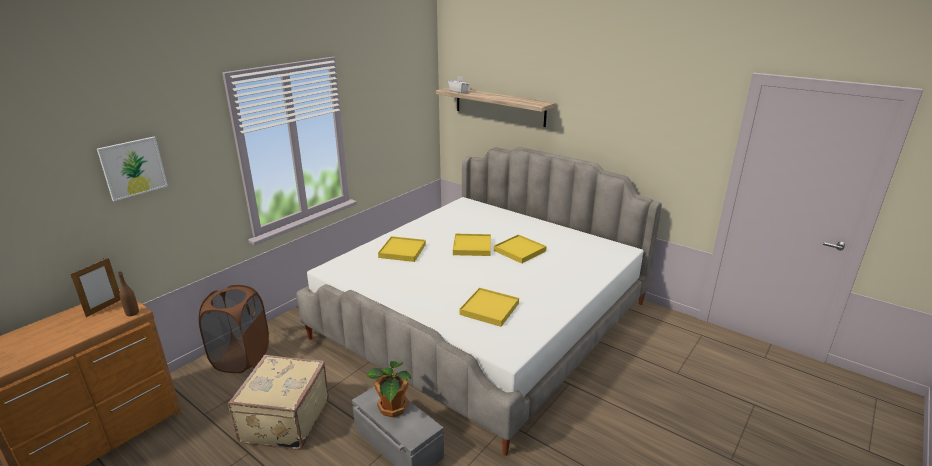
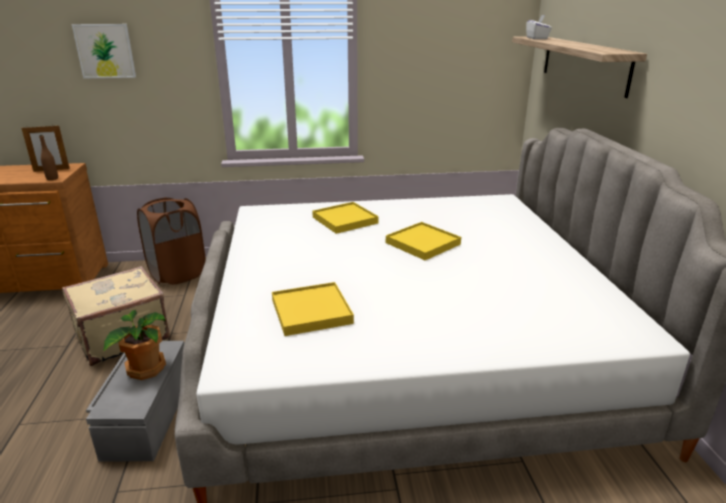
camera: 45 degrees right, 0 degrees up
yellow tray [494,234,547,264] -> none

